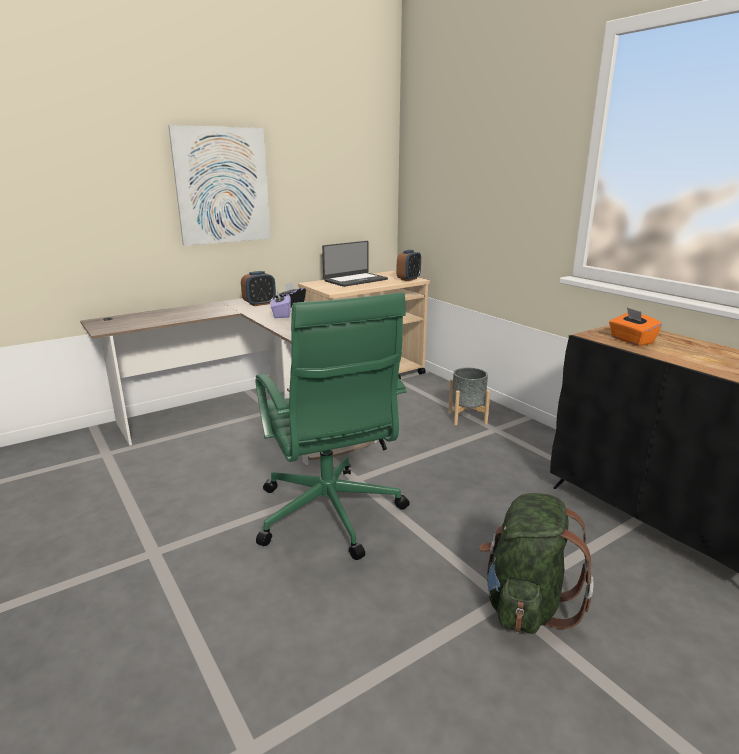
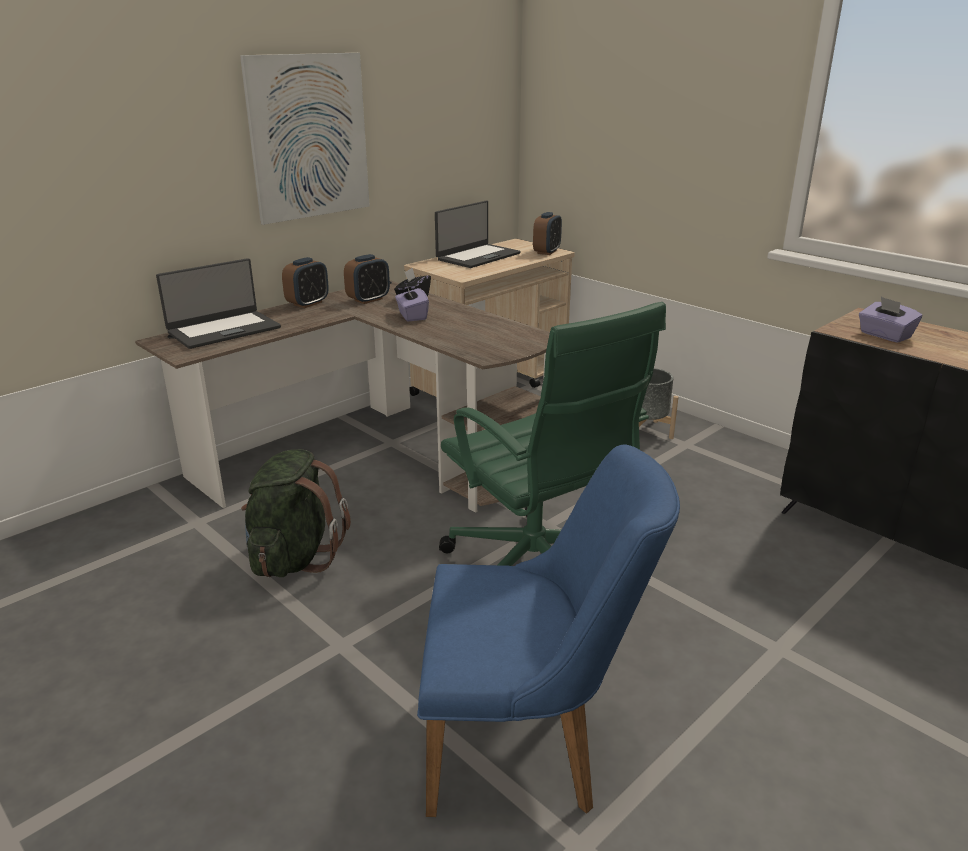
camera: 10 degrees left, 5 degrees up
green backpack [479,493,594,634] -> green backpack moved to [241,449,351,577]
orange tissue box [609,307,662,346] -> purple tissue box [859,297,922,343]
none -> laptop [156,258,281,349]
none -> alarm clock [282,257,329,308]
none -> blue chair [417,444,680,817]

